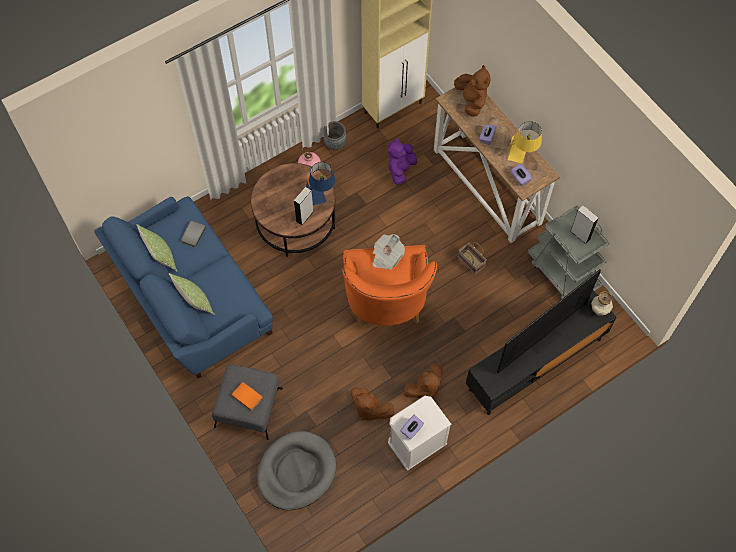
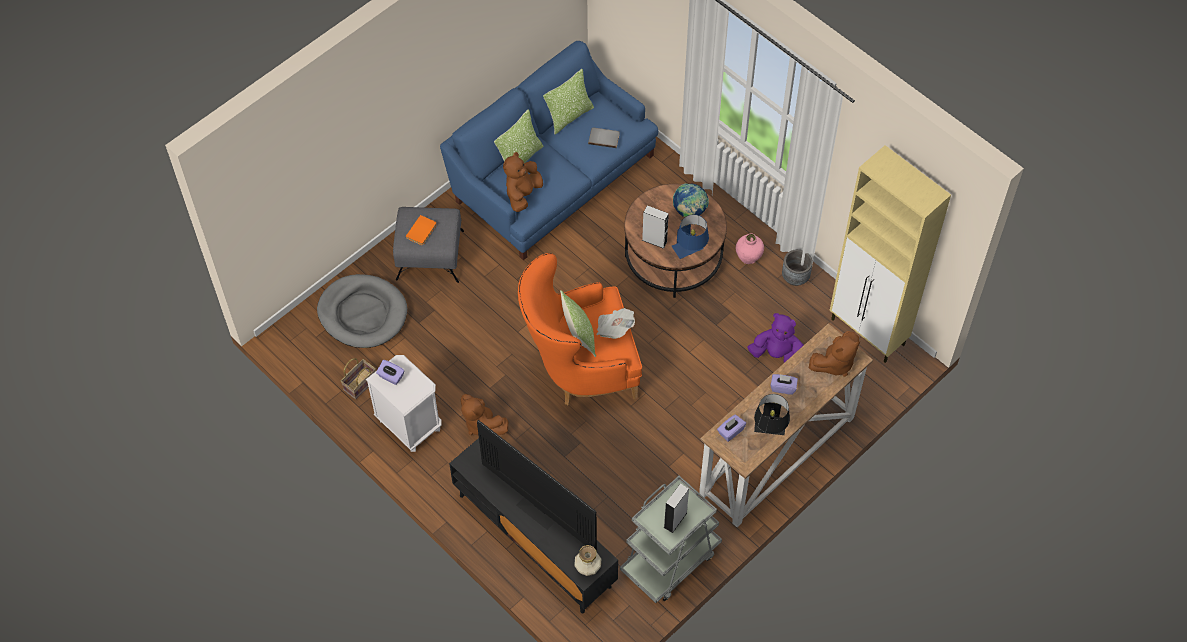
camera: 80 degrees right, 5 degrees down
brown plush toy [351,387,394,421] -> brown plush toy moved to [503,152,543,212]
basket [458,242,487,274] -> basket moved to [341,358,376,399]
yellow table lamp [508,121,542,164] -> black table lamp [754,394,790,435]
none -> pillow [560,290,596,357]
none -> globe [673,183,709,217]

